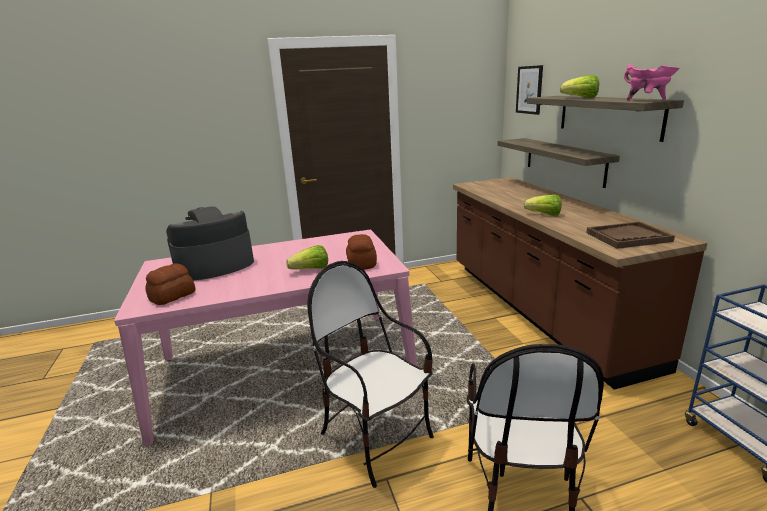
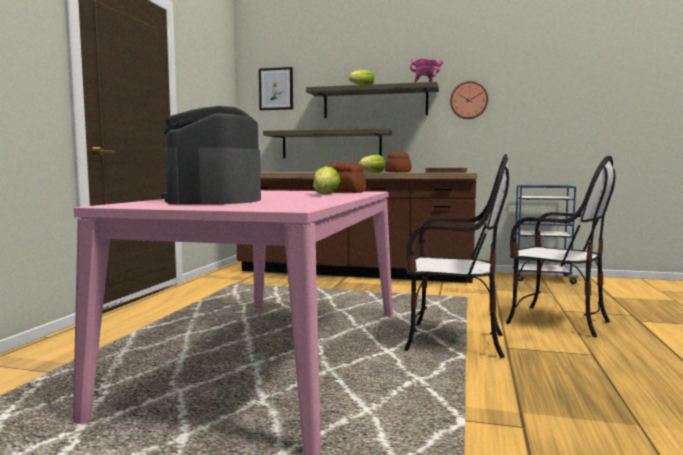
camera: 60 degrees left, 15 degrees down
bread [145,263,196,305] -> bread moved to [385,152,411,172]
chair [307,261,434,488] -> chair turned 150 degrees counterclockwise [404,154,509,358]
none -> wall clock [450,81,488,119]

